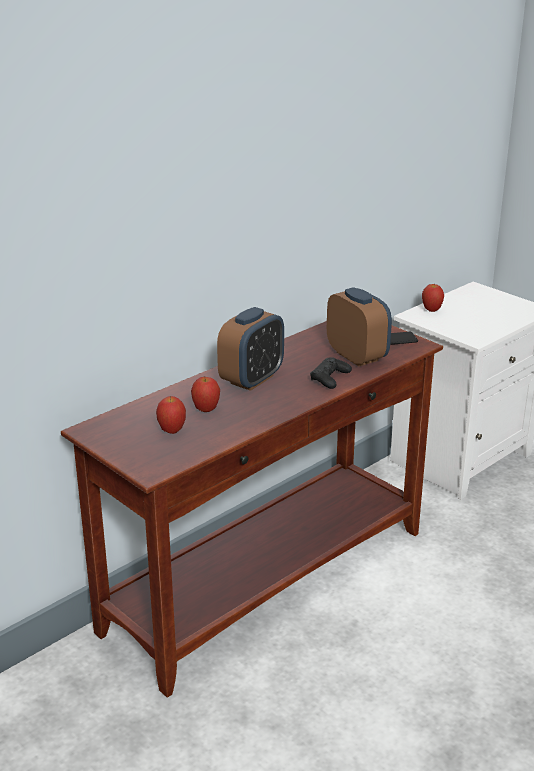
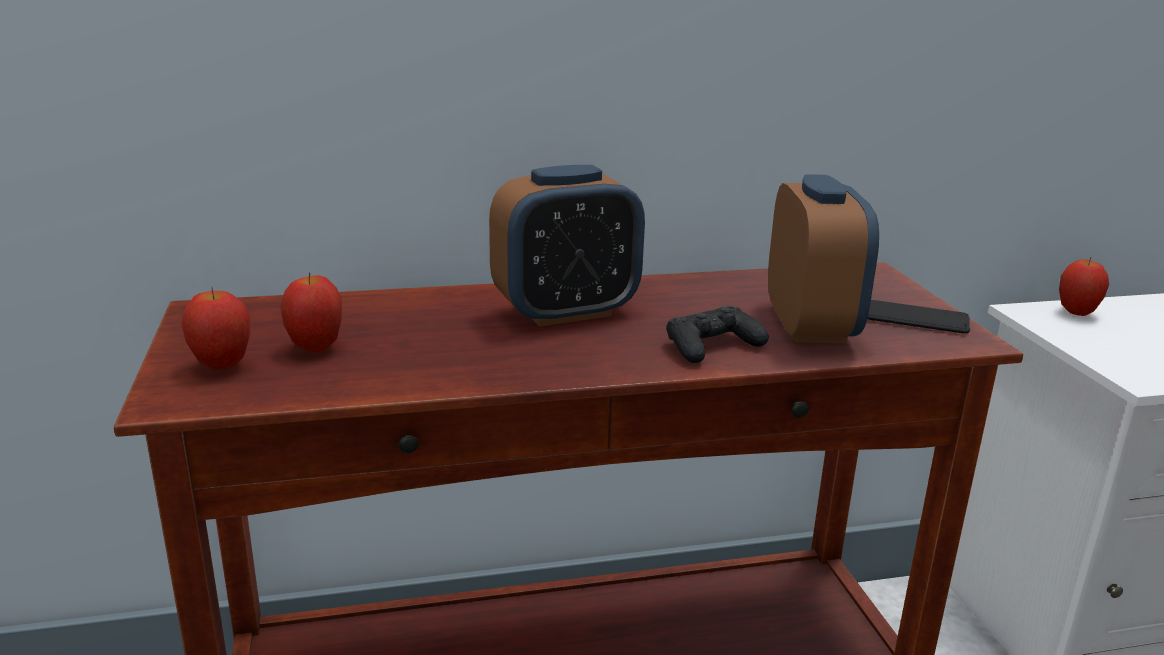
camera: 30 degrees right, 5 degrees down
apple [191,377,220,412] -> apple moved to [181,287,250,370]

